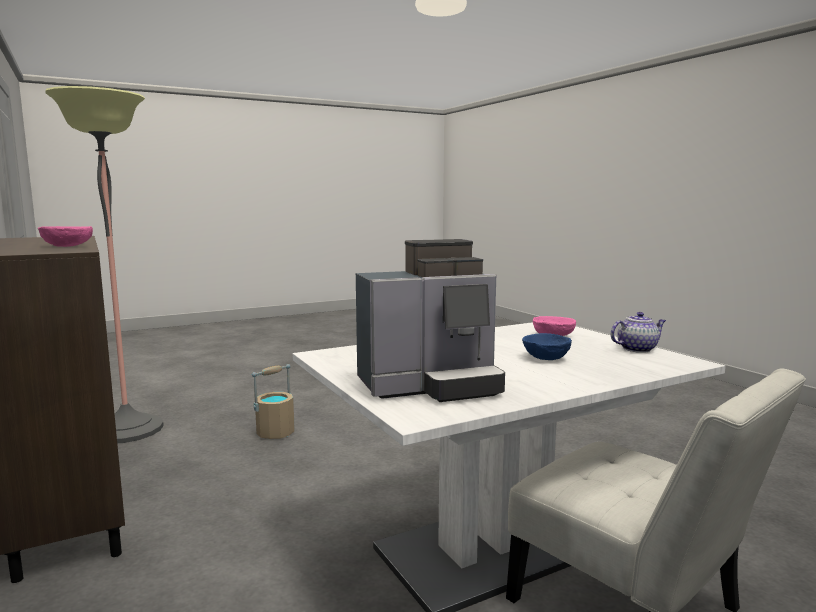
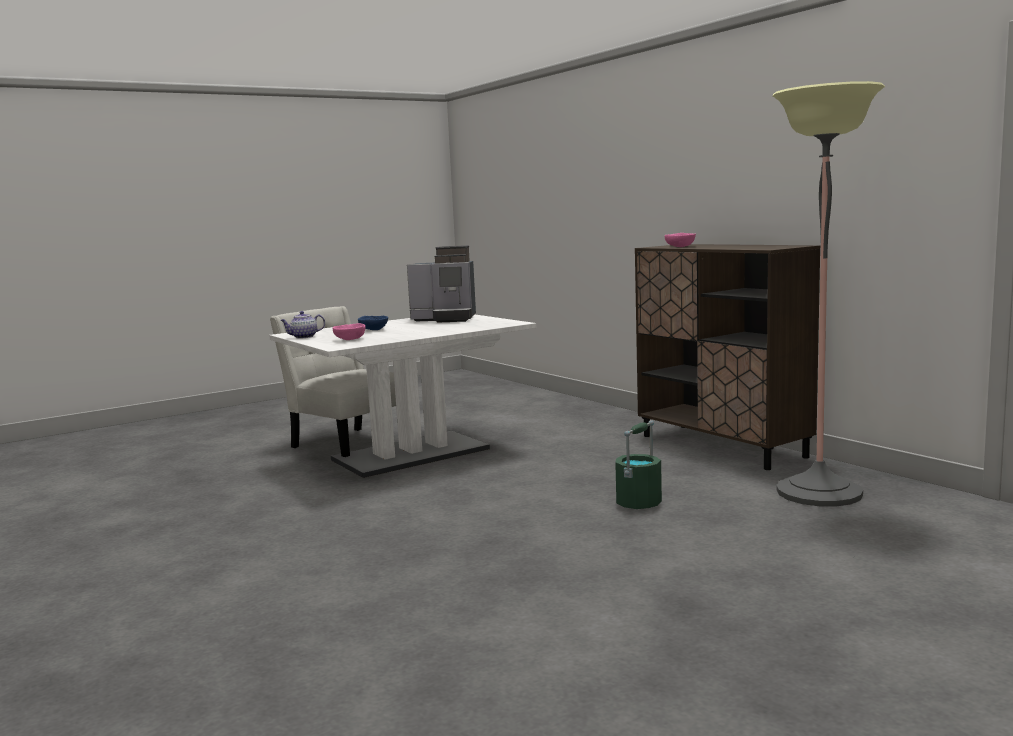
camera: 175 degrees right, 0 degrees up
beige bucket [252,364,295,439] -> green bucket [615,420,662,509]
coffee machine [356,239,505,402] -> coffee machine turned 150 degrees counterclockwise [407,245,476,323]

